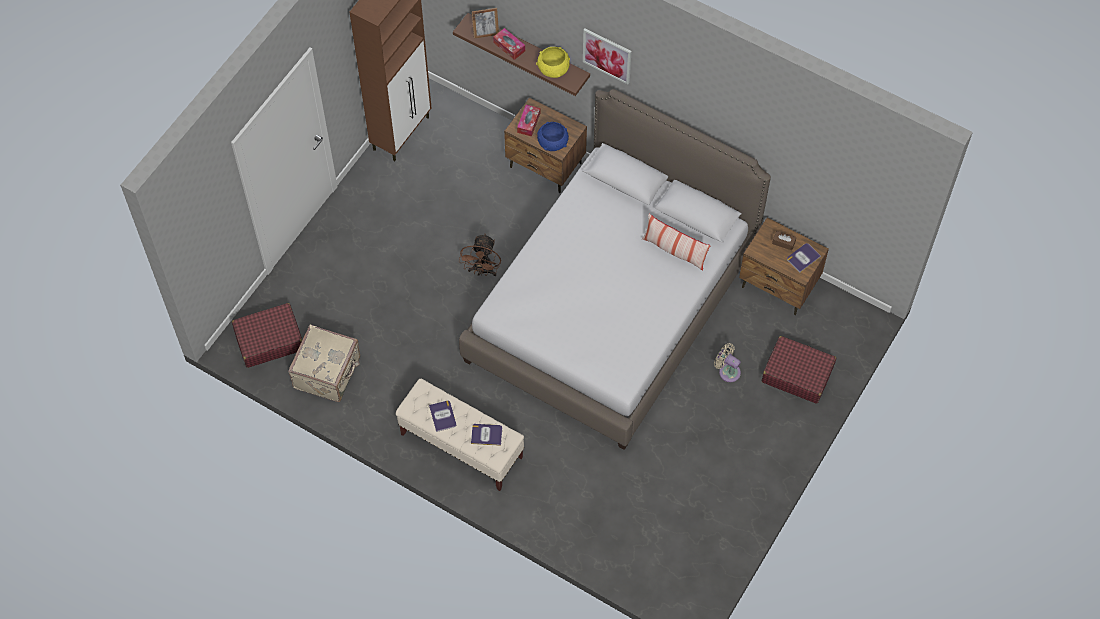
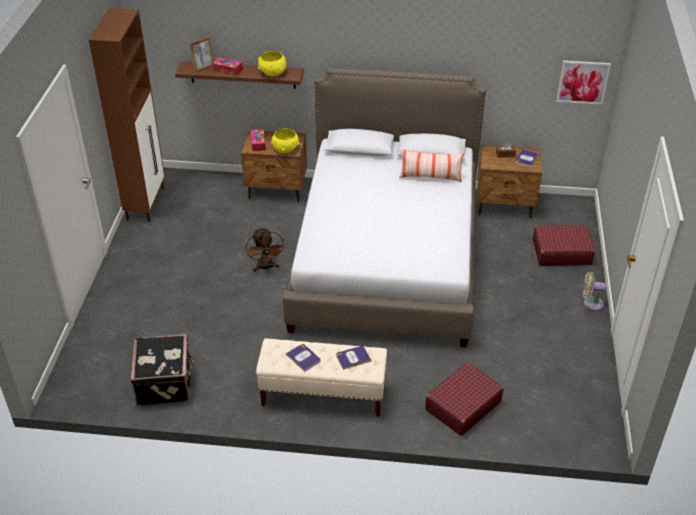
camera: 25 degrees left, 20 degrees down
red suitcase [232,303,302,368] -> red suitcase moved to [425,363,504,436]
beige suitcase [288,324,360,402] -> black suitcase [131,334,195,406]
blue bowl [537,122,569,151] -> yellow bowl [271,129,300,153]
picture [583,29,632,84] -> picture moved to [556,61,611,105]
beige fan [714,343,741,382] -> beige fan moved to [583,272,606,311]

